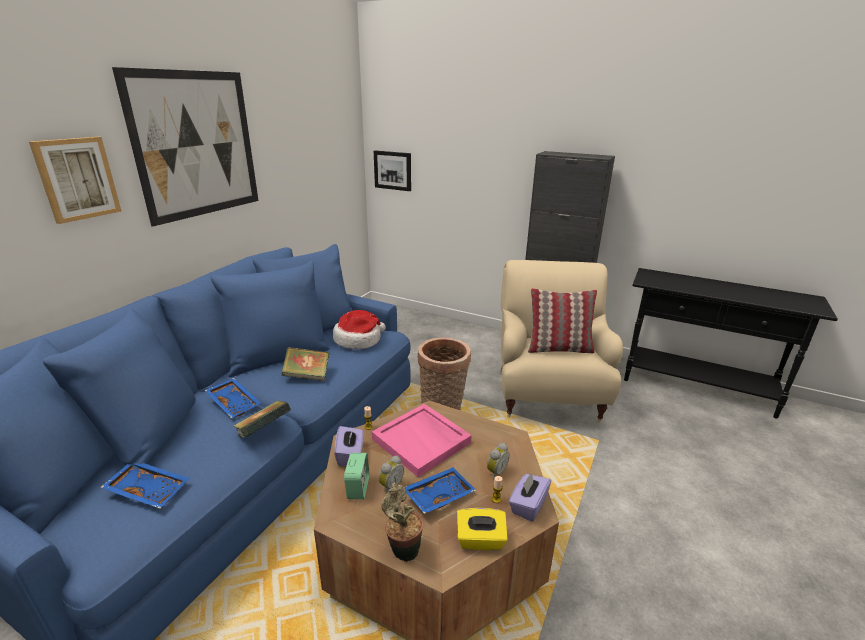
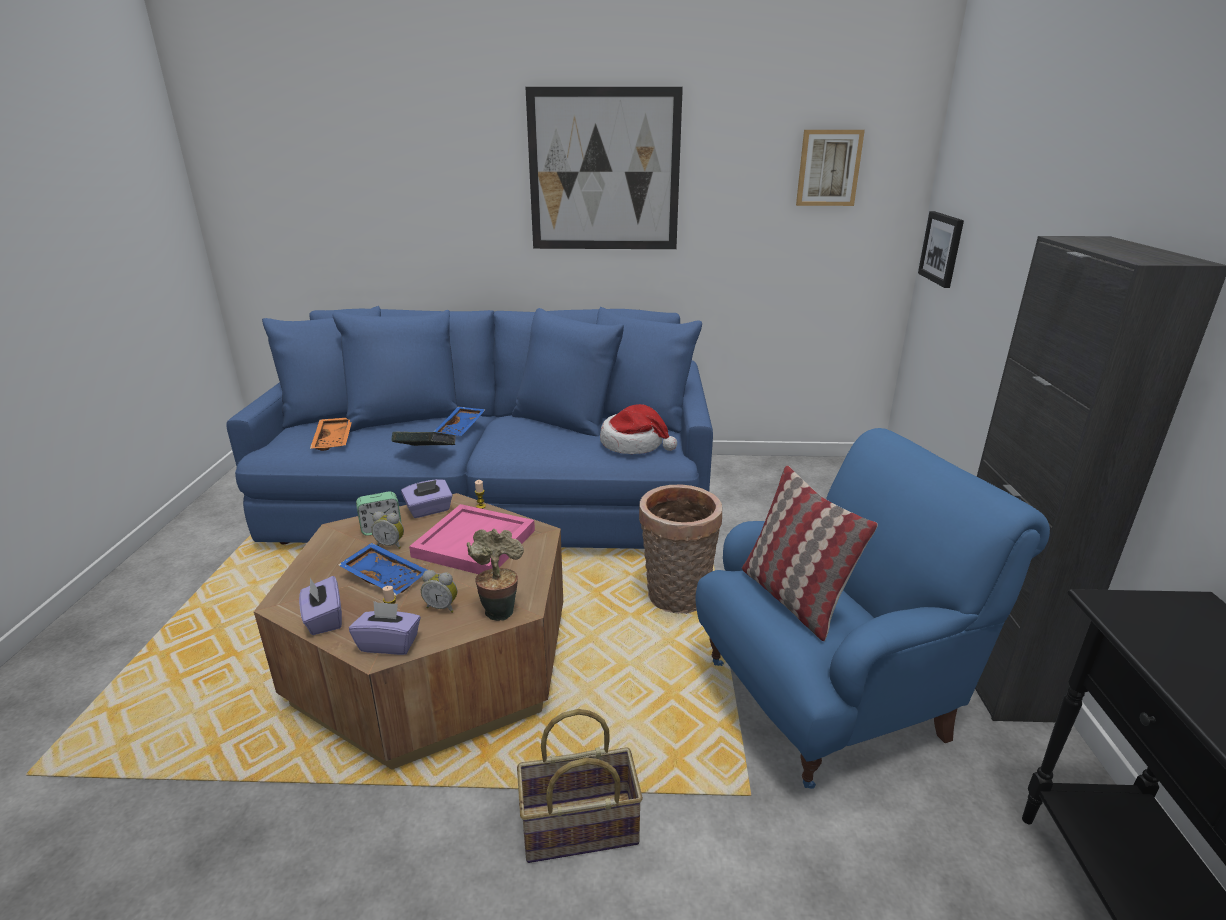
camera: 65 degrees right, 0 degrees up
picture [29,137,121,224] -> picture moved to [796,130,865,206]
blue tray [101,463,189,509] -> orange tray [310,418,352,451]
book [282,347,329,381] -> none
potted plant [381,483,423,562] -> potted plant moved to [467,529,524,621]
yellow tissue box [457,508,508,551] -> purple tissue box [299,576,342,635]
beige armchair [501,260,623,423] -> blue armchair [696,428,1050,789]
none -> basket [517,709,643,863]

